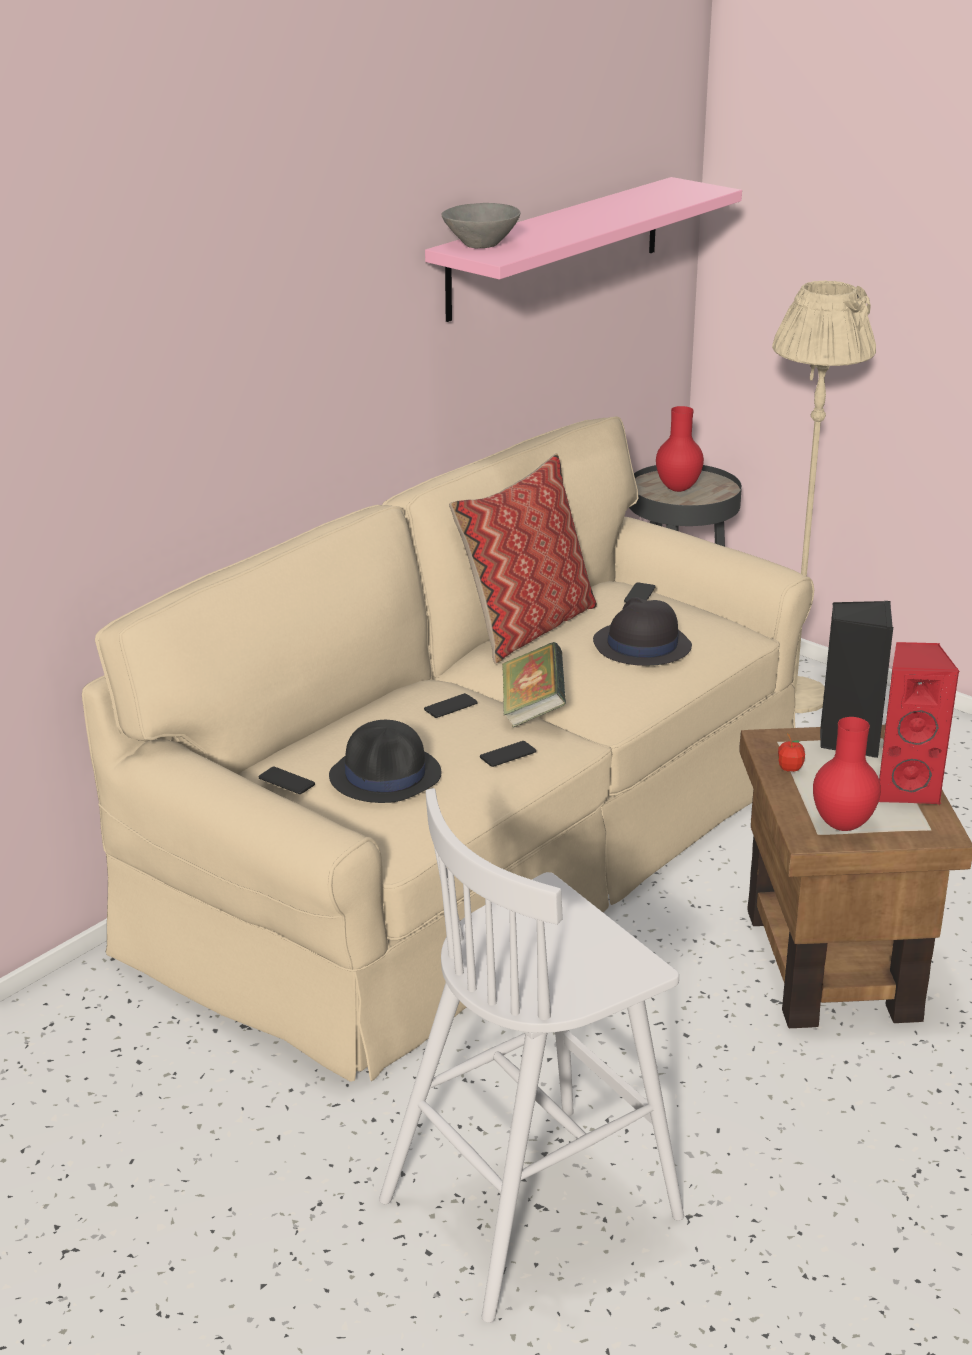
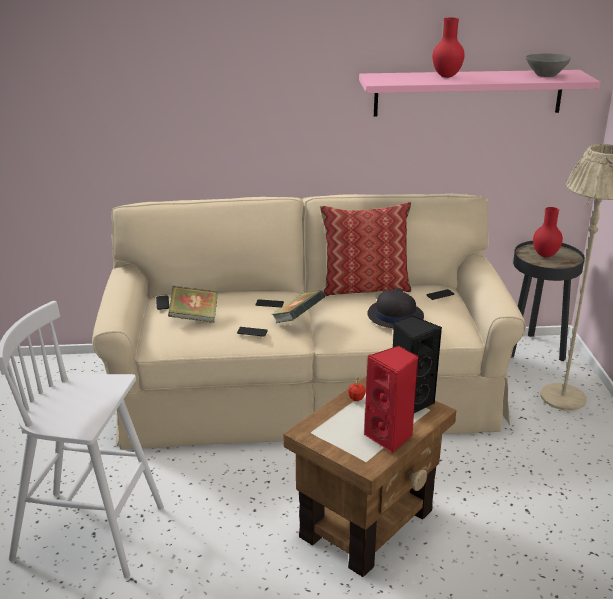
camera: 45 degrees right, 0 degrees up
black hat [329,720,442,803] -> book [168,286,218,323]
grey bowl [442,203,520,248] -> grey bowl moved to [526,53,571,77]
red vase [813,717,881,831] -> red vase moved to [432,18,465,78]

